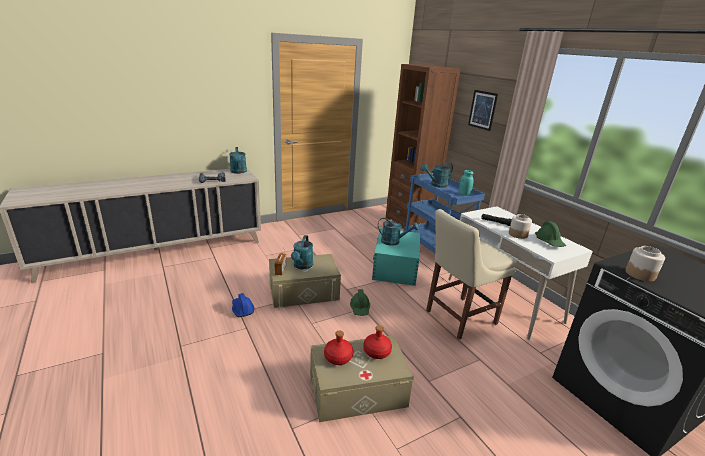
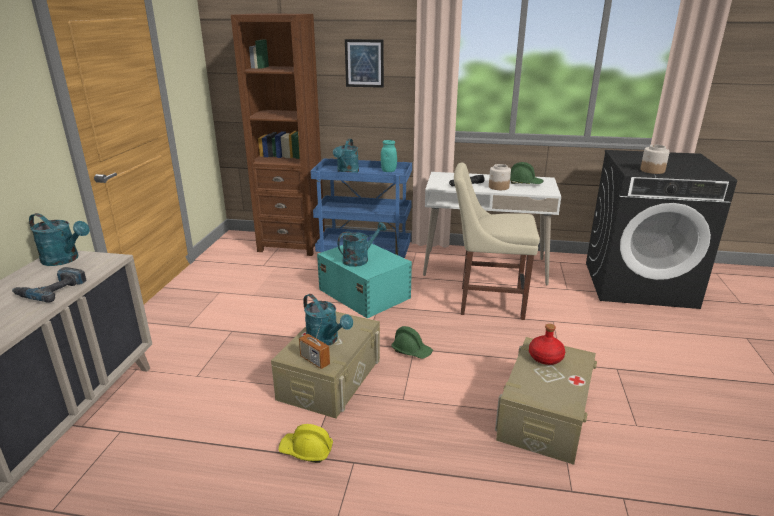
camera: 50 degrees left, 0 degrees up
blue hard hat [232,293,254,317] -> yellow hard hat [278,424,333,463]
red bottle [324,330,353,365] -> none
beige chair [426,209,517,340] -> beige chair turned 90 degrees clockwise [454,163,540,320]

